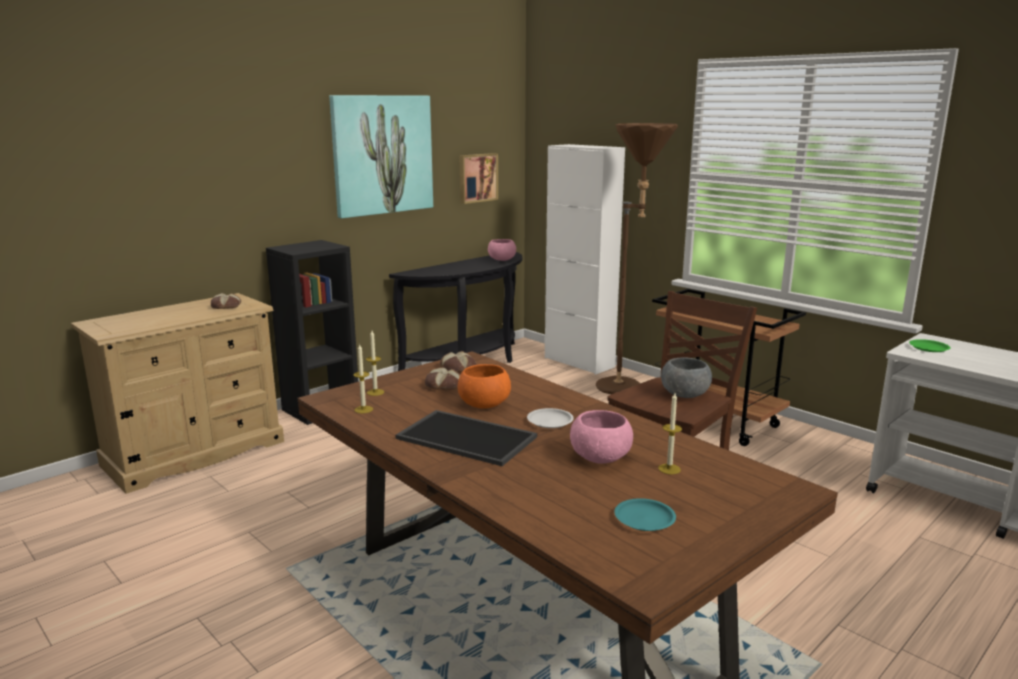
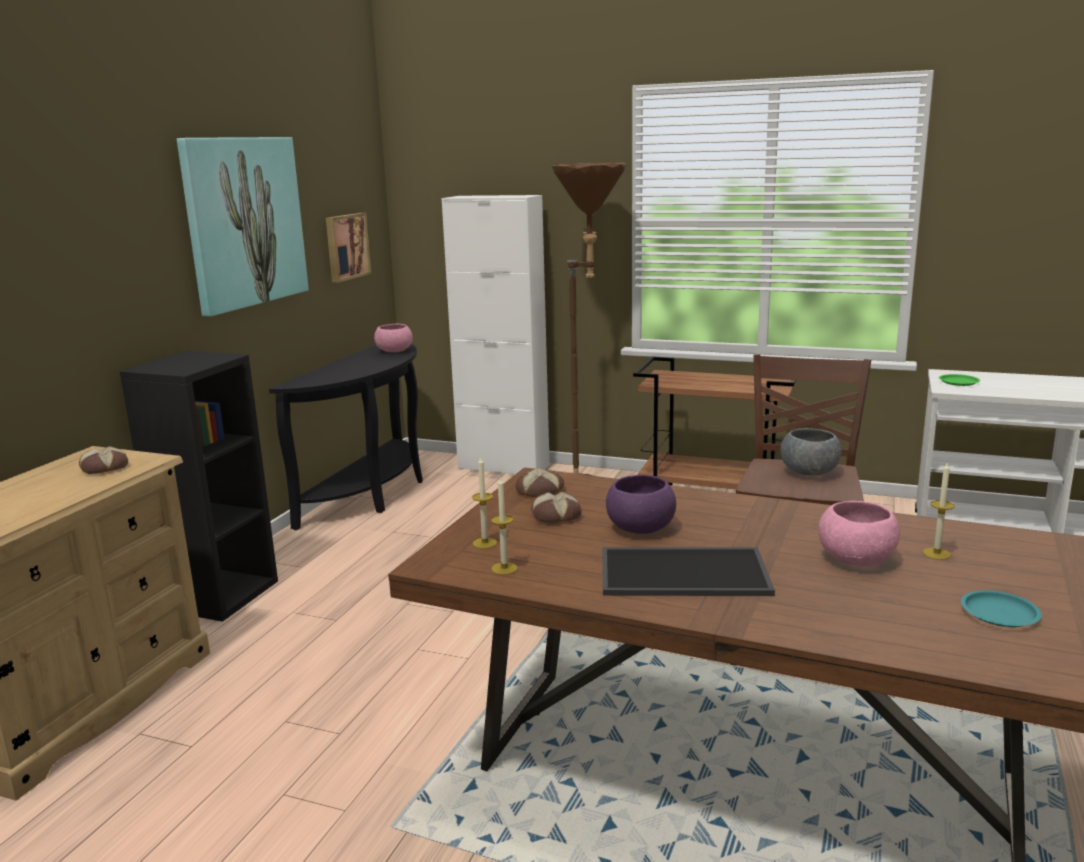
camera: 25 degrees left, 0 degrees up
orange bowl [458,364,511,409] -> purple bowl [606,475,676,534]
white plate [527,408,574,428] -> none

